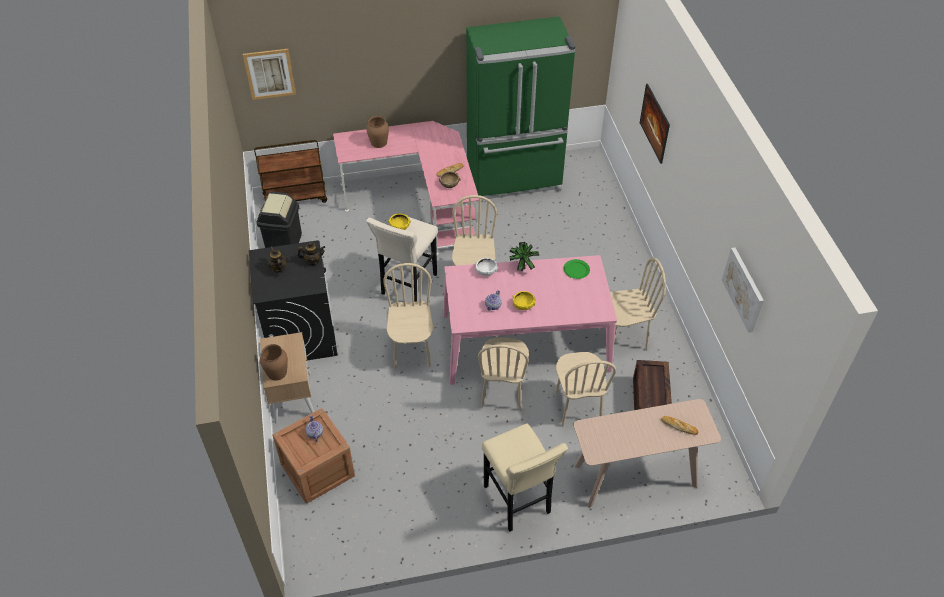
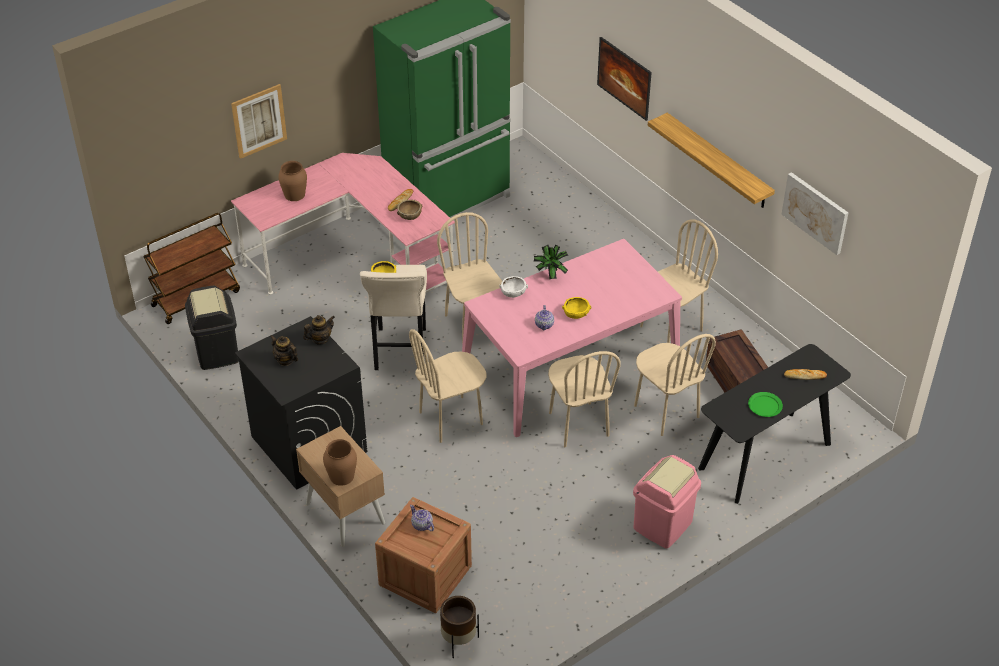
camera: 25 degrees left, 5 degrees down
picture [243,49,296,100] -> picture moved to [231,84,287,159]
beige chair [383,263,433,369] -> beige chair turned 90 degrees counterclockwise [409,329,487,443]
beige stool [482,423,568,532] -> pink trash can [633,455,701,549]
green plate [563,259,590,279] -> green plate moved to [748,392,783,417]
beige console table [574,399,721,508] -> black console table [698,344,851,504]
none -> brown planter [440,596,479,658]
none -> shelf [648,113,775,208]

